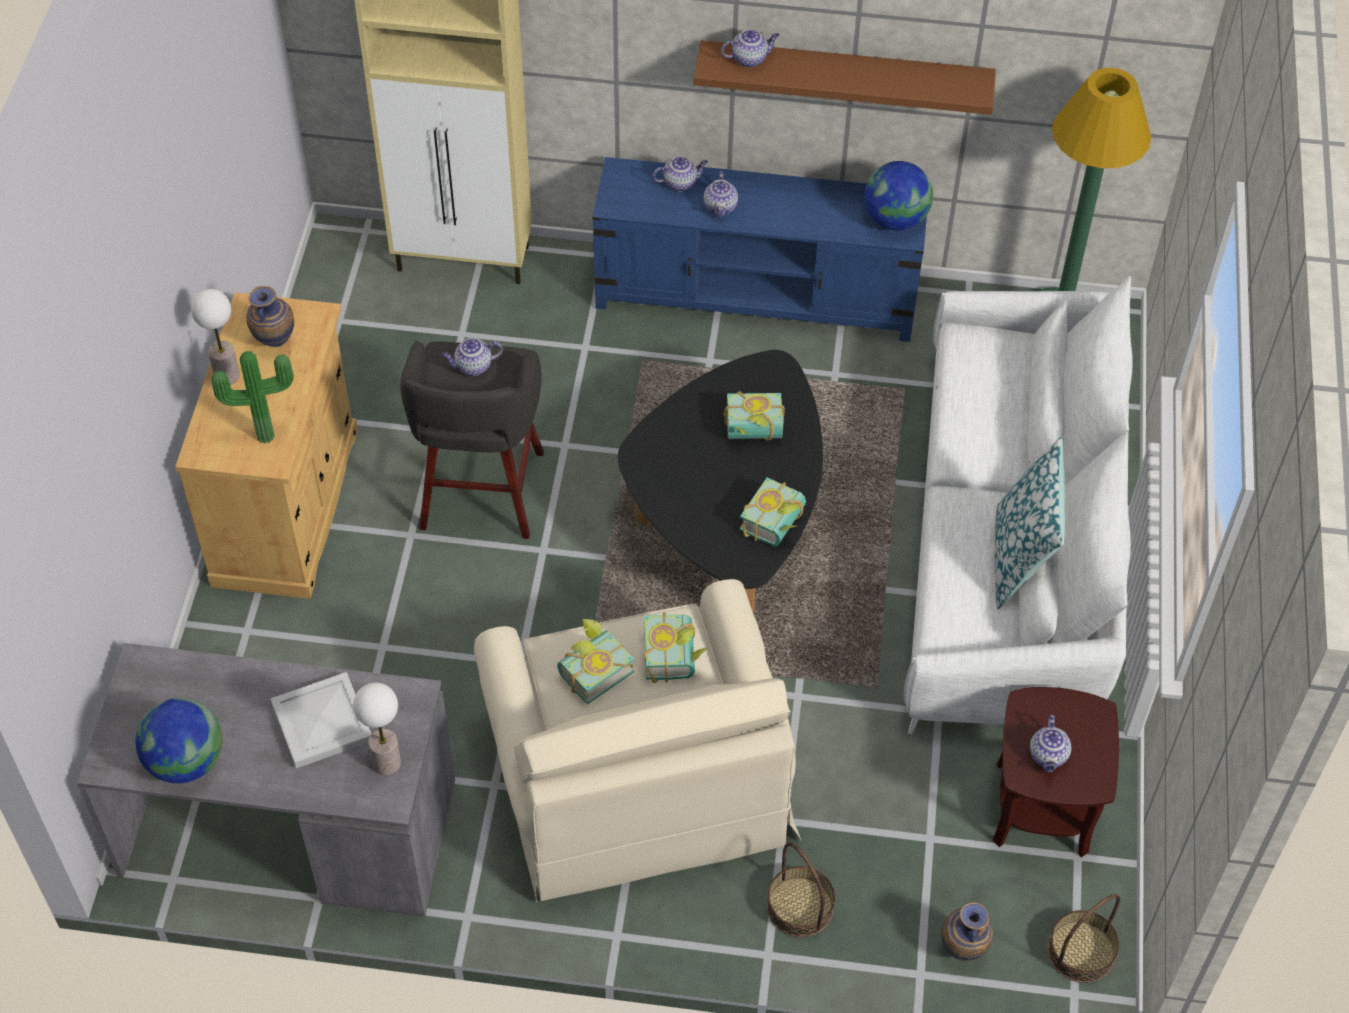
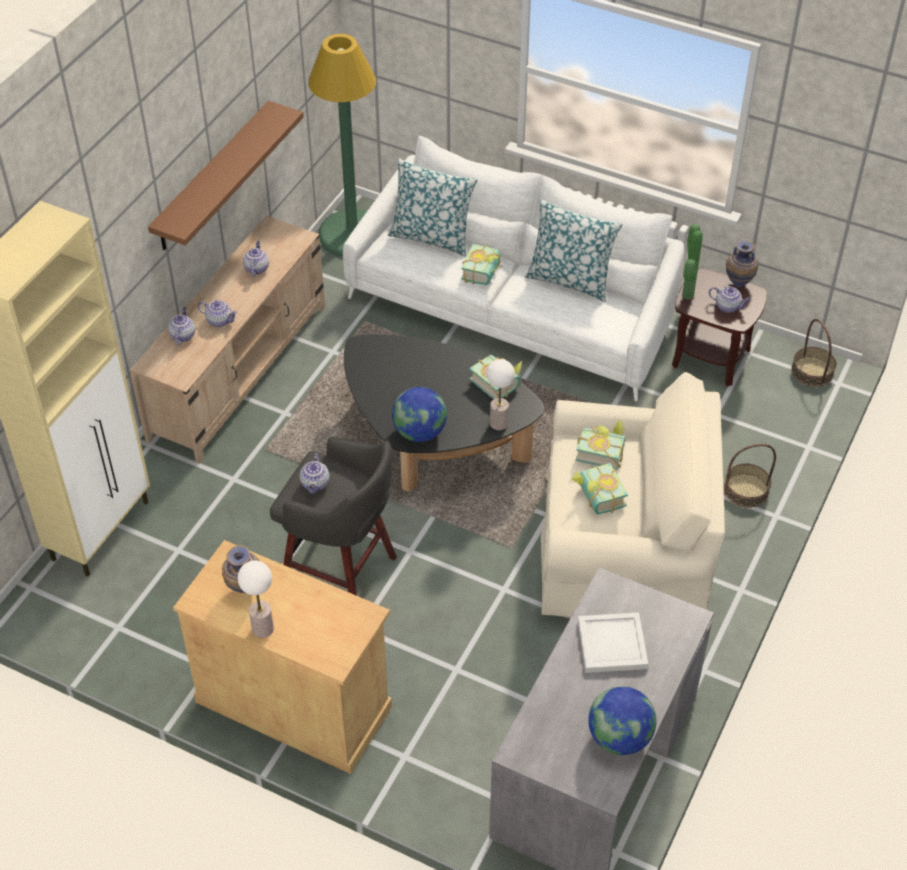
camera: 70 degrees left, 5 degrees down
potted plant [211,351,294,444] -> potted plant moved to [682,224,703,300]
table lamp [353,682,401,775] -> table lamp moved to [486,359,515,430]
blue tv stand [592,157,927,342] -> beige tv stand [130,216,325,463]
teapot [721,29,779,67] -> teapot moved to [243,241,269,277]
book [724,391,785,441] -> book moved to [461,244,503,285]
globe [864,161,933,230] -> globe moved to [392,387,447,442]
vase [941,902,993,961] -> vase moved to [726,241,758,287]
none -> pillow [388,159,478,257]

